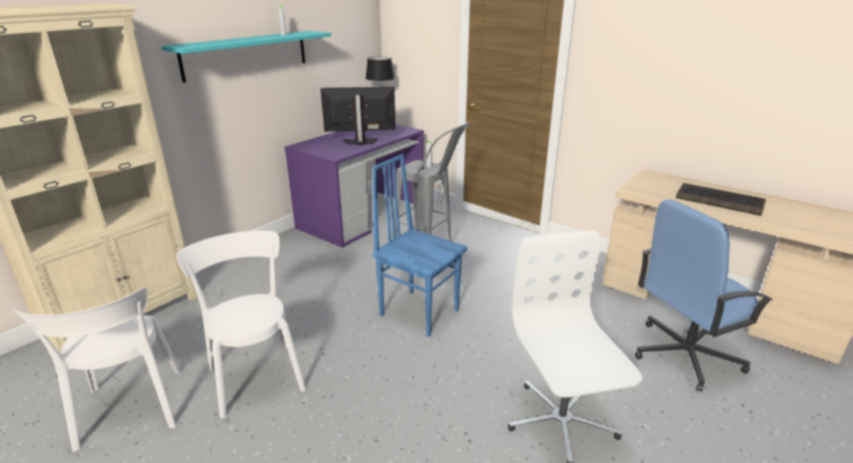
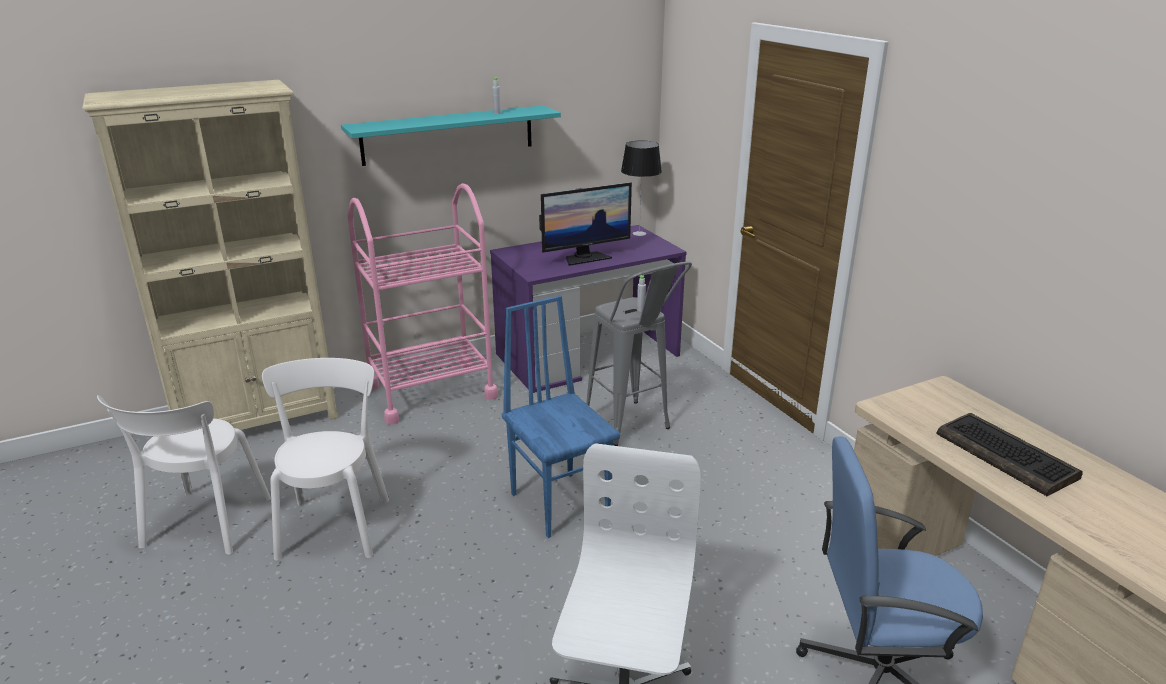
camera: 25 degrees right, 0 degrees up
monitor [320,87,396,145] -> monitor turned 135 degrees clockwise [539,182,632,266]
none -> pink cart [347,183,498,425]

